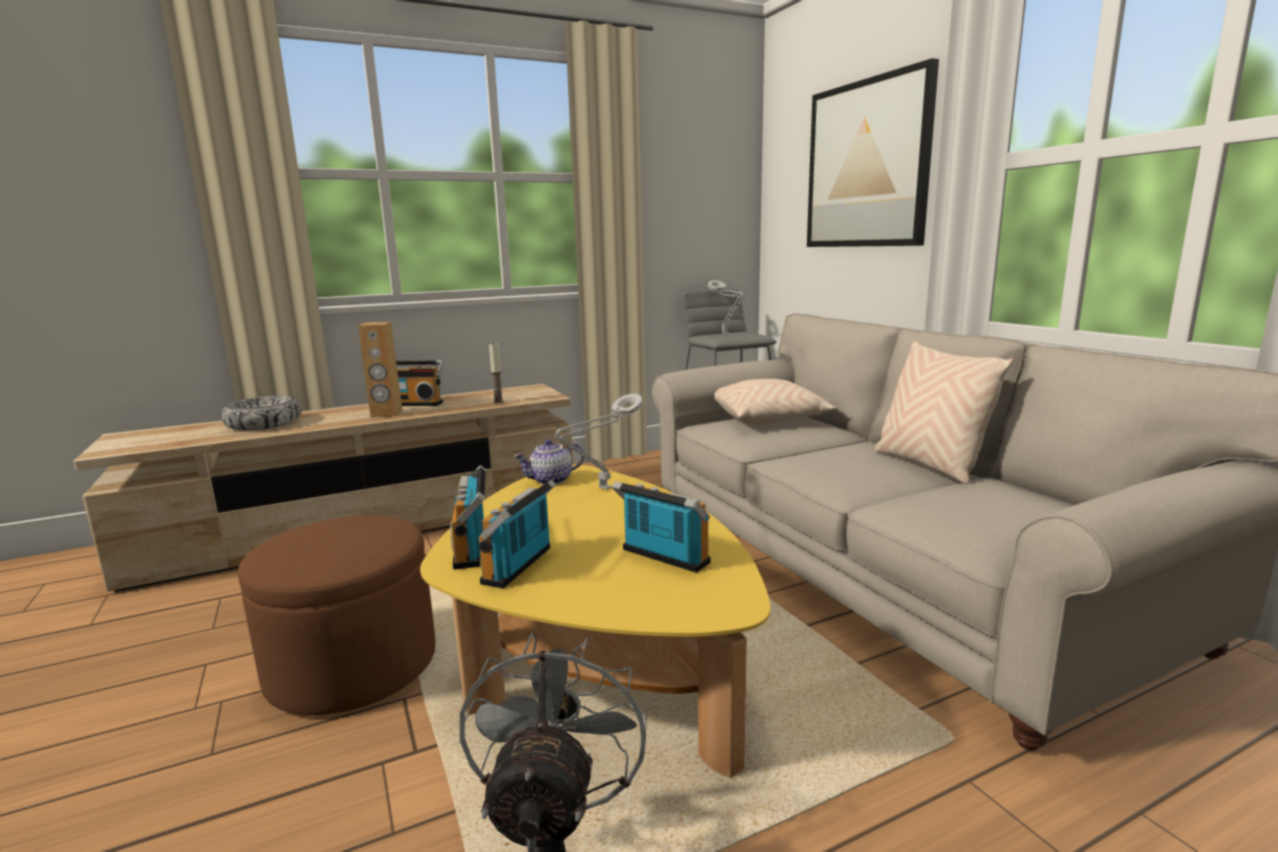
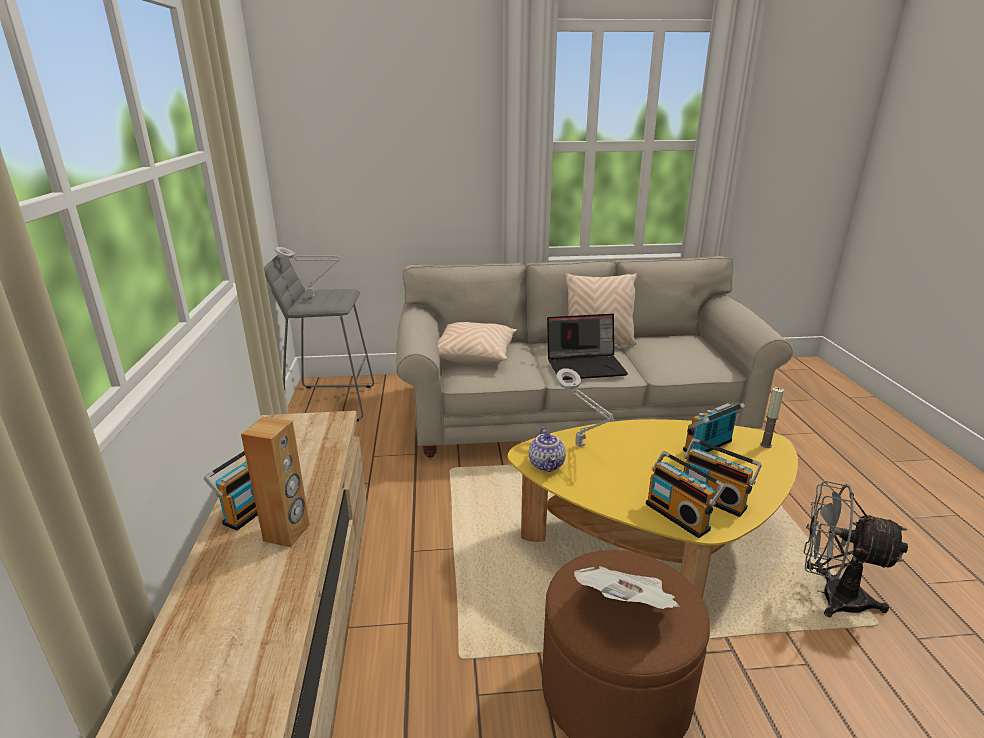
camera: 70 degrees left, 10 degrees up
bowl [221,396,301,430] -> none
radio [450,465,486,570] -> radio turned 45 degrees clockwise [646,451,726,538]
candle [489,343,504,403] -> candle moved to [760,387,784,448]
picture [807,58,939,247] -> none
none -> laptop [547,314,628,380]
none -> newspaper [574,566,679,609]

